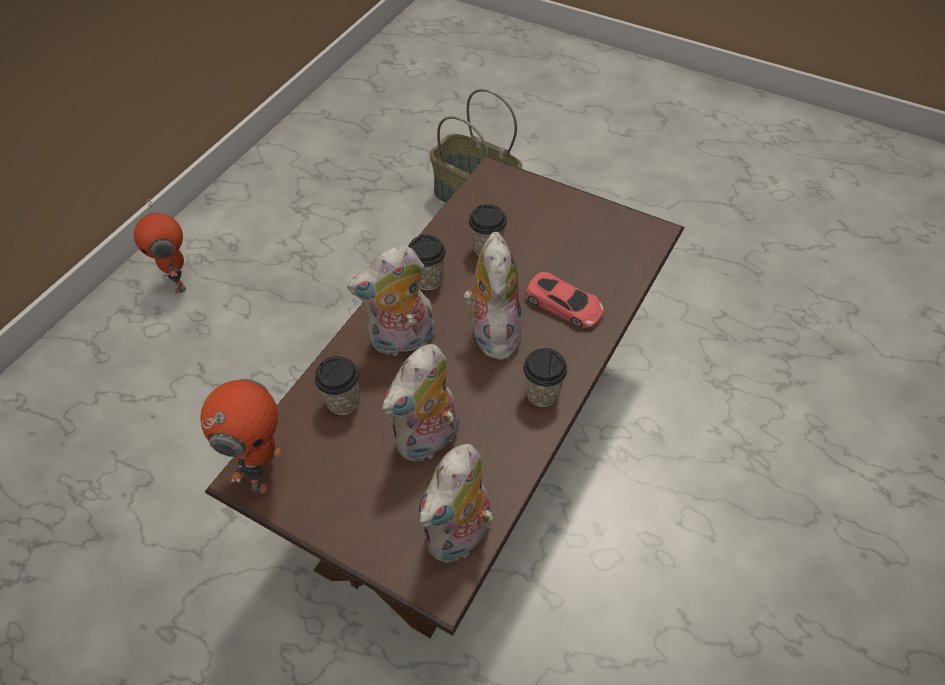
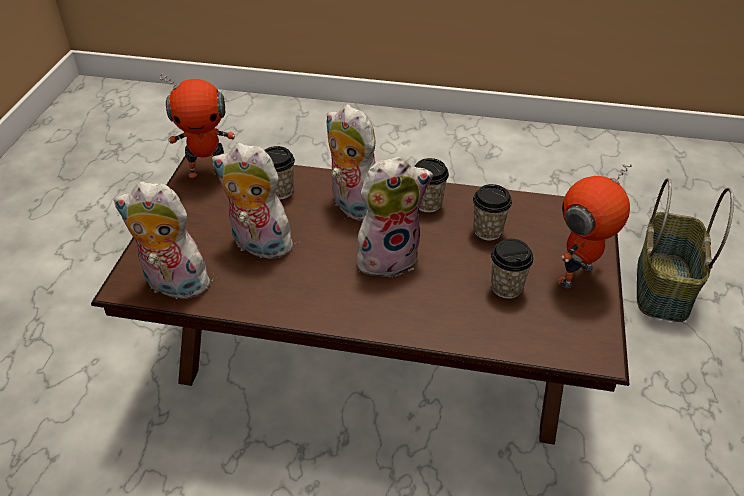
camera: 70 degrees right, 10 degrees down
toy robot [134,197,186,294] -> toy robot moved to [558,164,632,288]
cup [523,348,567,407] -> cup moved to [491,239,534,299]
red toy car [526,271,604,328] -> none

